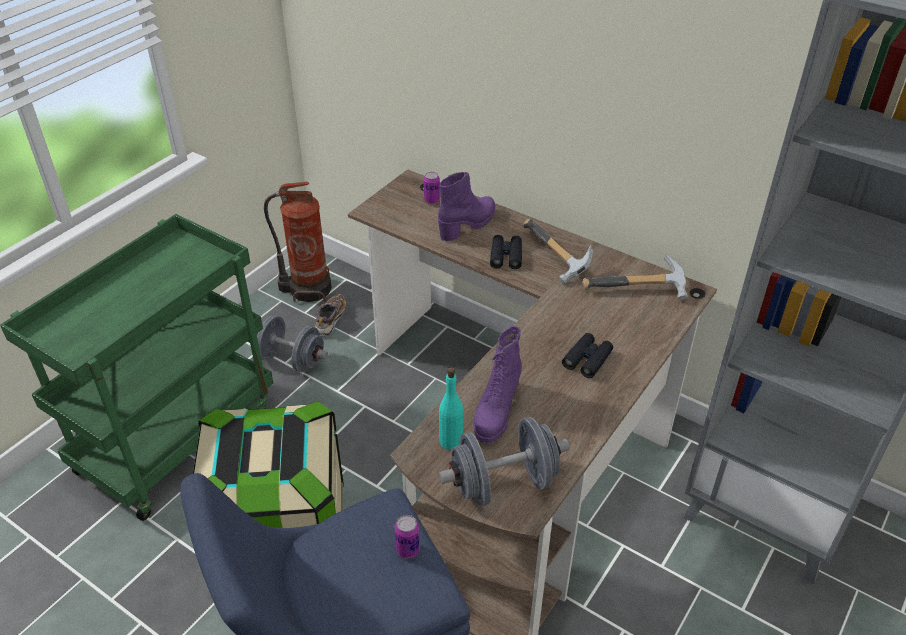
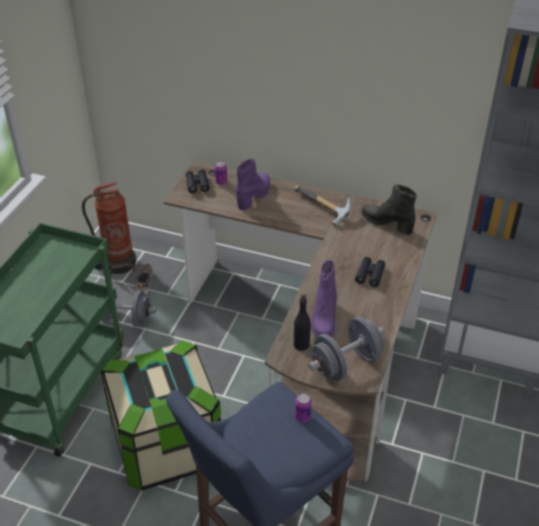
camera: 15 degrees left, 0 degrees up
turquoise bottle [439,367,463,450] -> black bottle [293,294,311,351]
black binoculars [490,235,522,269] -> black binoculars moved to [186,170,210,193]
hammer [583,254,688,300] -> black boot [361,184,417,235]

